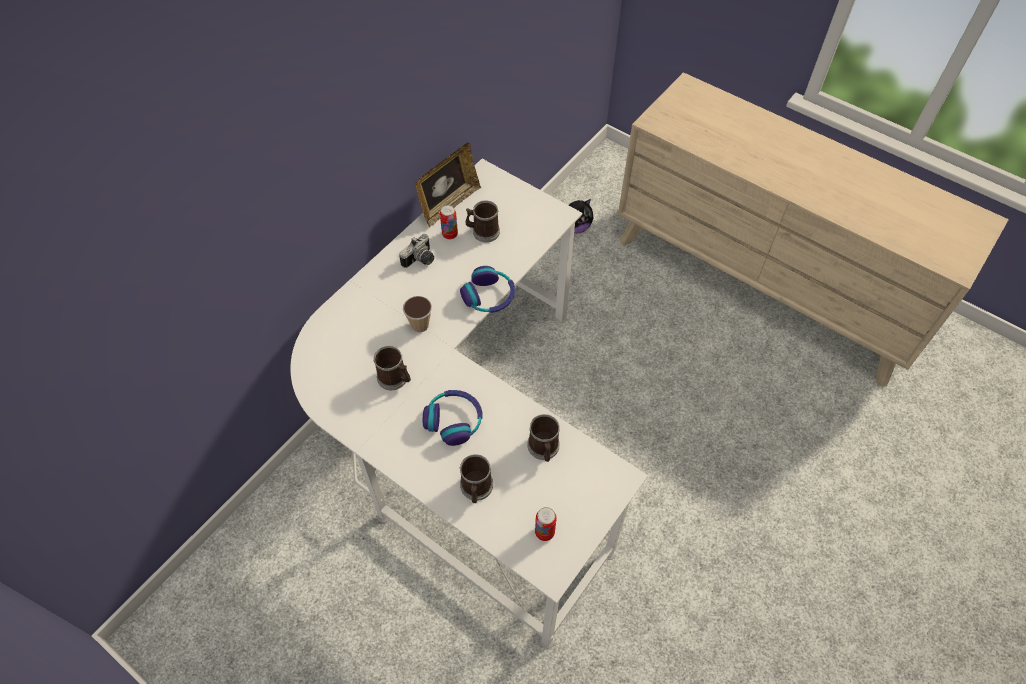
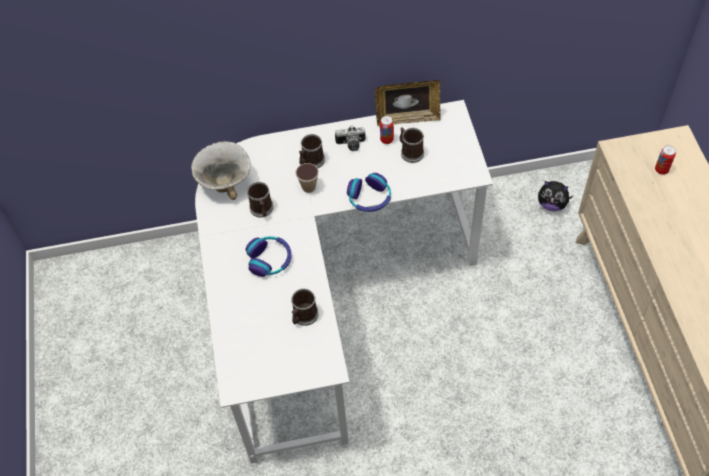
camera: 45 degrees right, 0 degrees up
mug [459,454,493,503] -> mug moved to [299,134,325,168]
can [535,507,557,541] -> can moved to [655,145,676,175]
none -> bowl [191,141,251,200]

